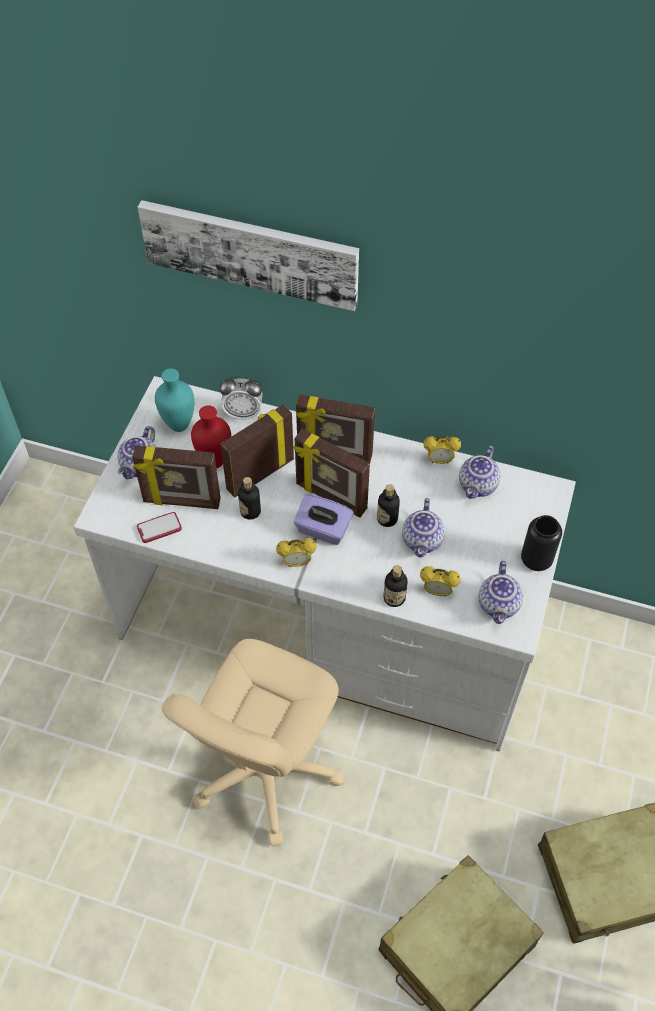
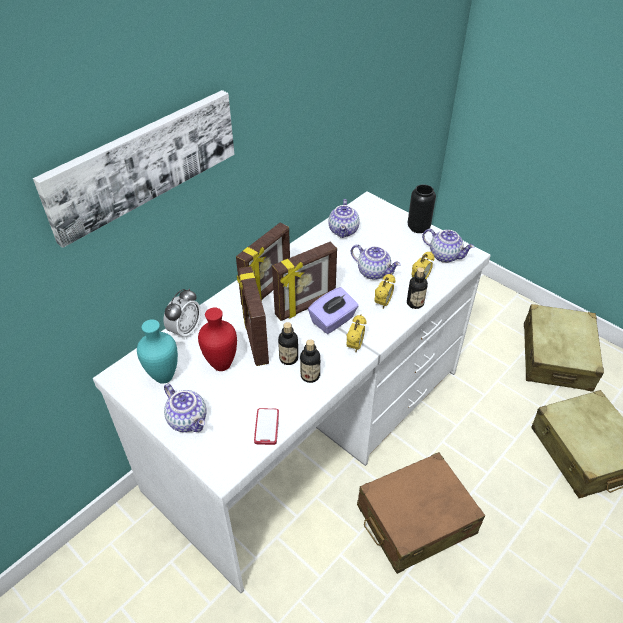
camera: 65 degrees left, 10 degrees down
picture frame [132,445,221,509] -> none
beige office chair [162,639,344,846] -> brown suitcase [357,452,485,574]
bottle [377,484,400,527] -> bottle moved to [300,340,320,383]
alarm clock [424,436,461,464] -> alarm clock moved to [374,274,396,309]
teapot [459,446,500,499] -> teapot turned 45 degrees clockwise [328,199,359,238]

